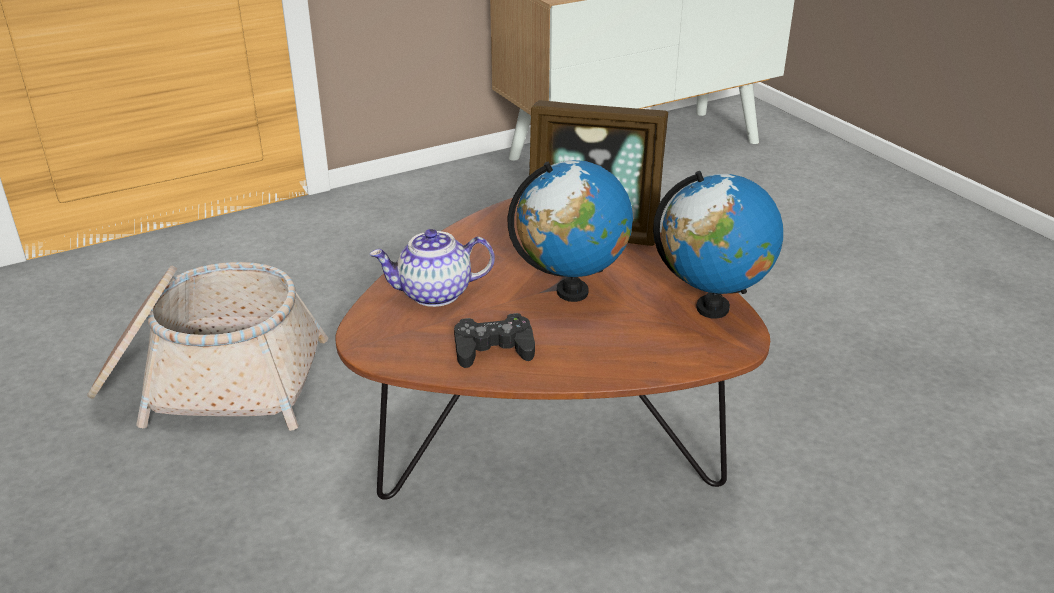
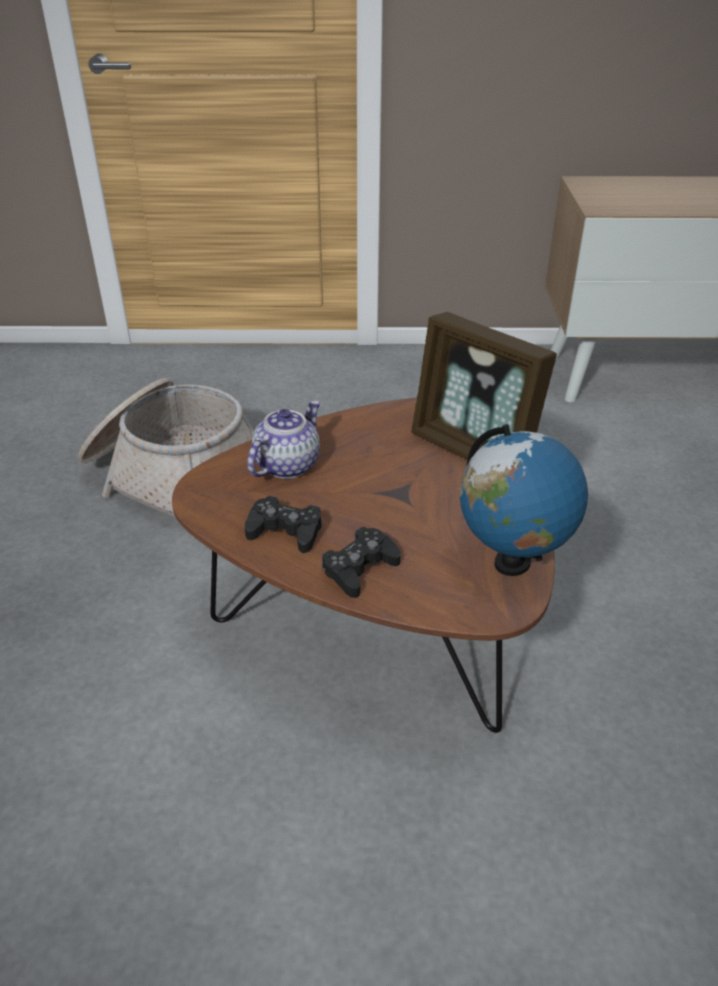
camera: 30 degrees right, 5 degrees up
teapot [370,229,495,307] -> teapot turned 105 degrees clockwise [247,401,320,479]
globe [508,160,633,302] -> none
none -> black game controller [322,527,400,598]

